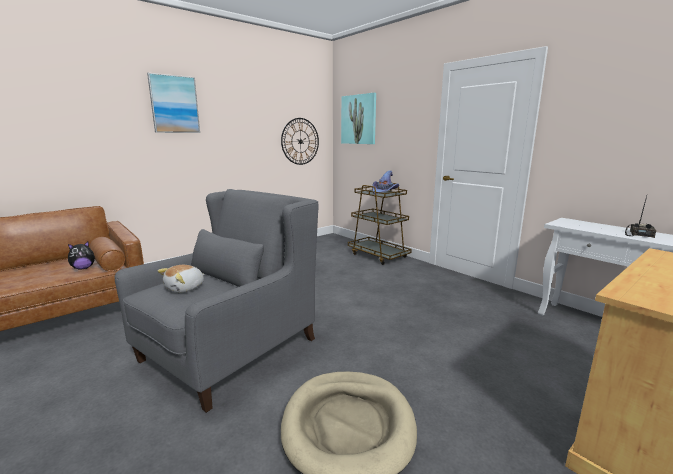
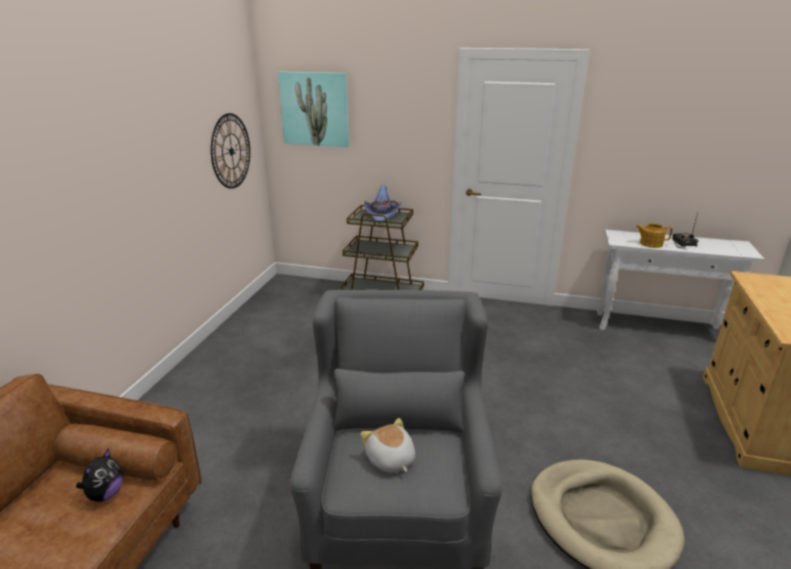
camera: 35 degrees left, 10 degrees up
picture [147,73,200,133] -> none
plush toy [158,265,204,293] -> plush toy turned 150 degrees clockwise [360,418,415,473]
none -> teapot [636,223,673,248]

